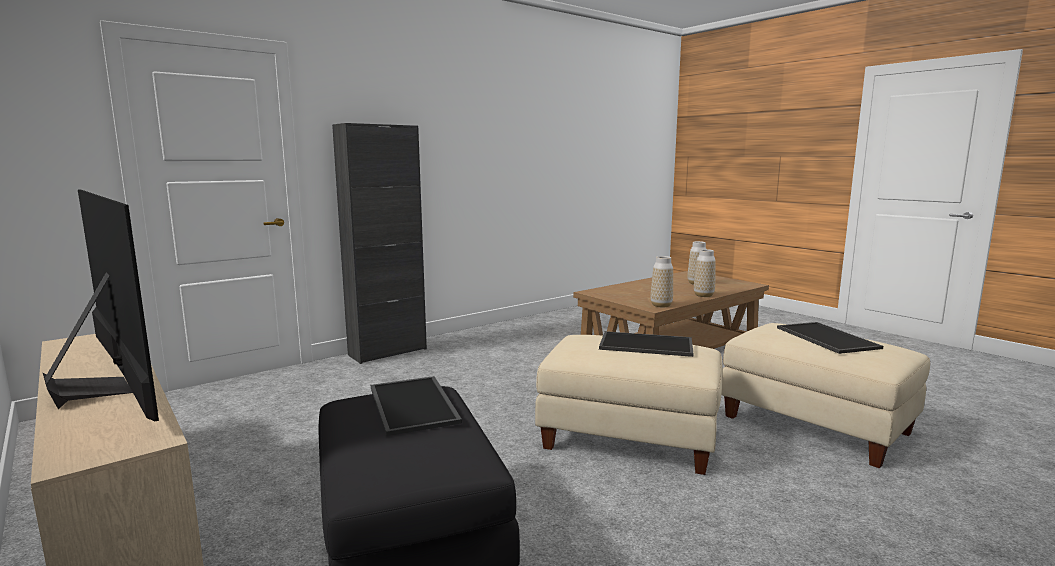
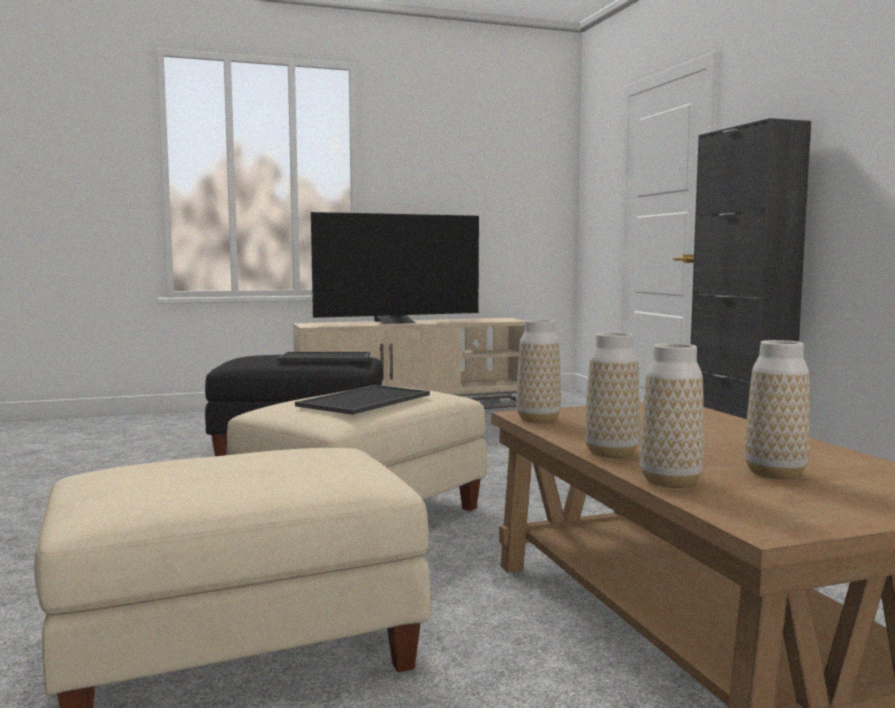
camera: 110 degrees right, 5 degrees down
tray [777,322,883,354] -> none
none -> vase [640,343,704,488]

